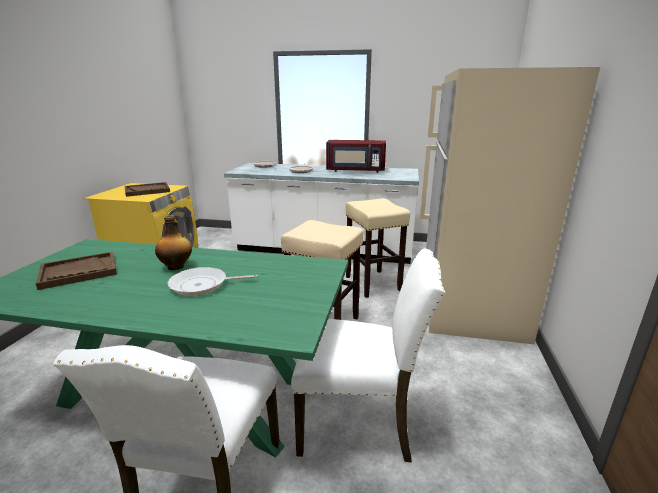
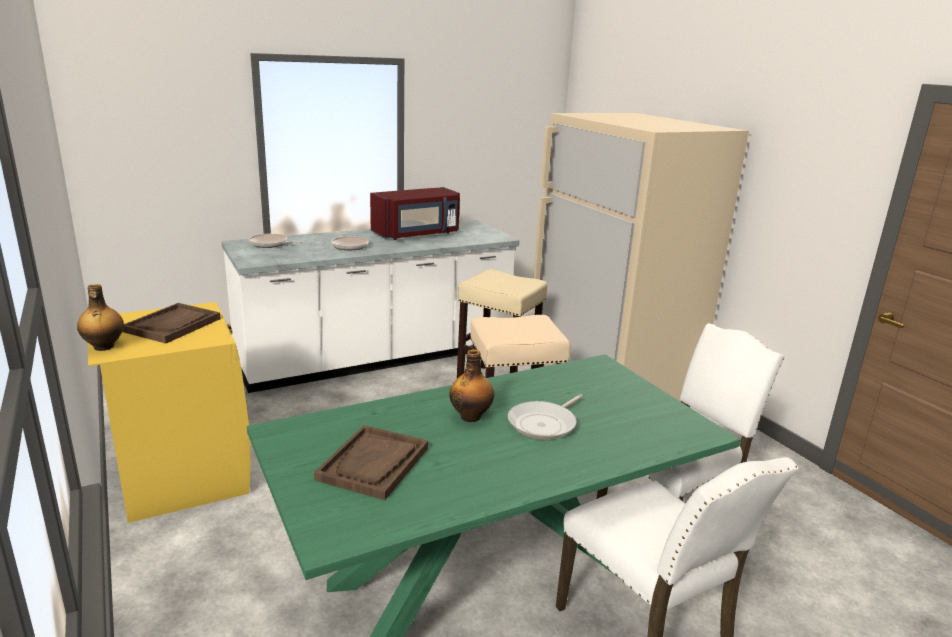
camera: 40 degrees left, 0 degrees up
none -> bottle [77,284,124,351]

